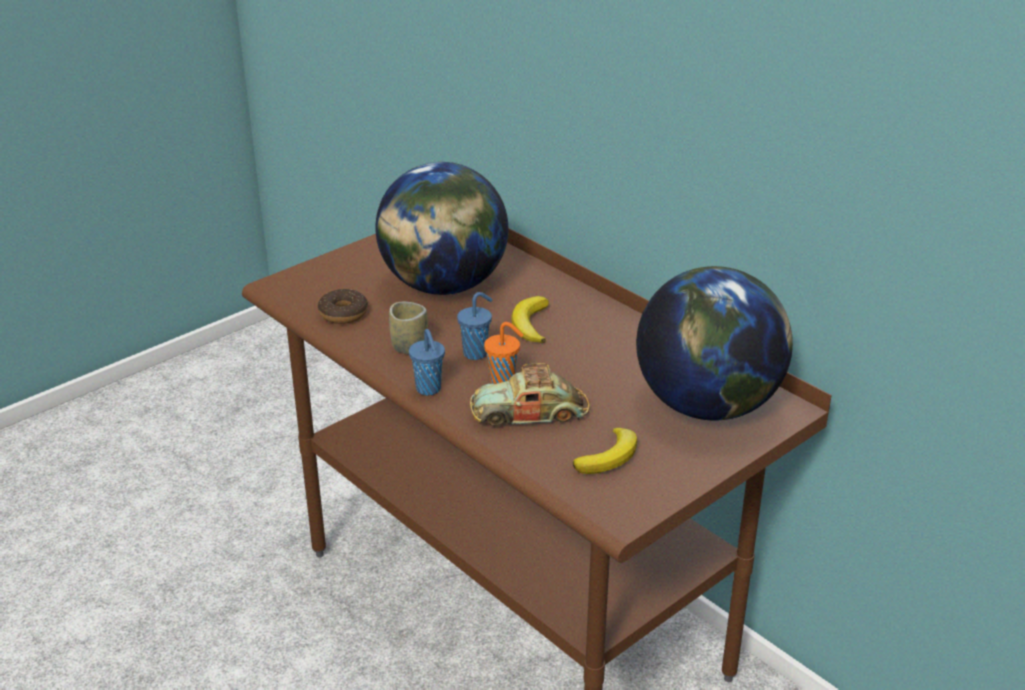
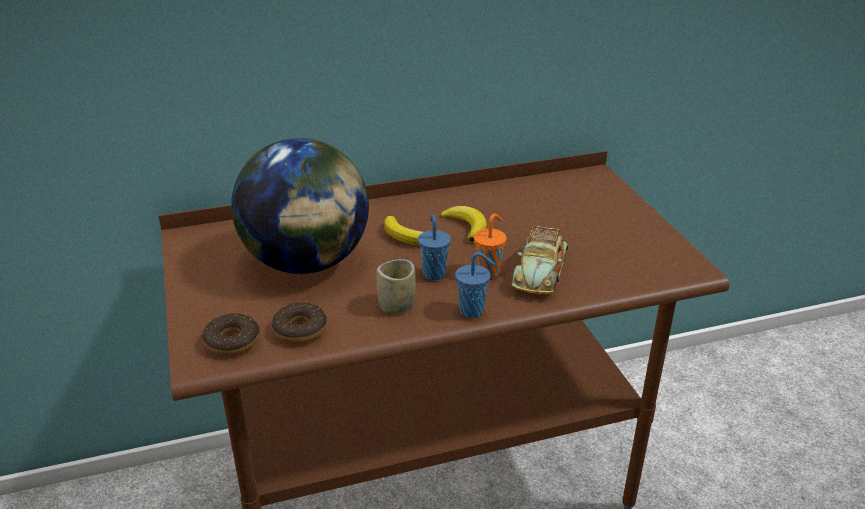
camera: 65 degrees left, 0 degrees up
banana [573,427,637,474] -> banana moved to [440,206,487,242]
globe [636,266,793,420] -> none
none -> donut [202,313,260,356]

